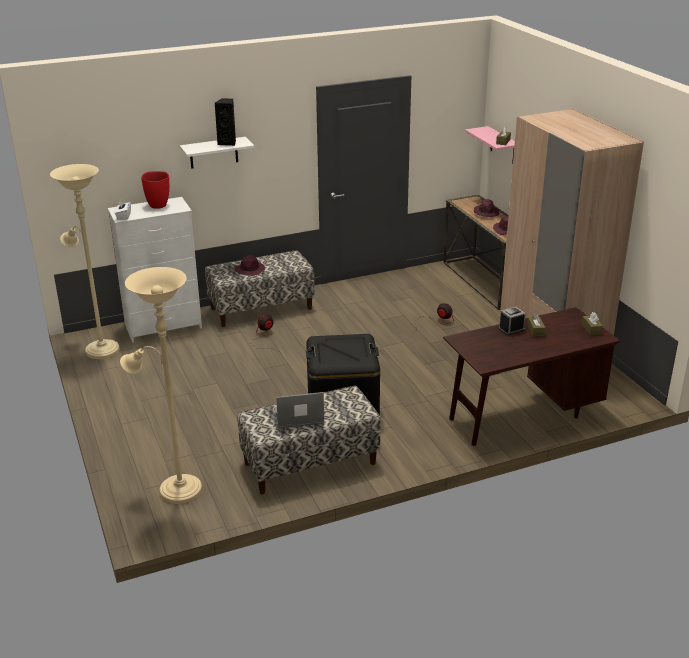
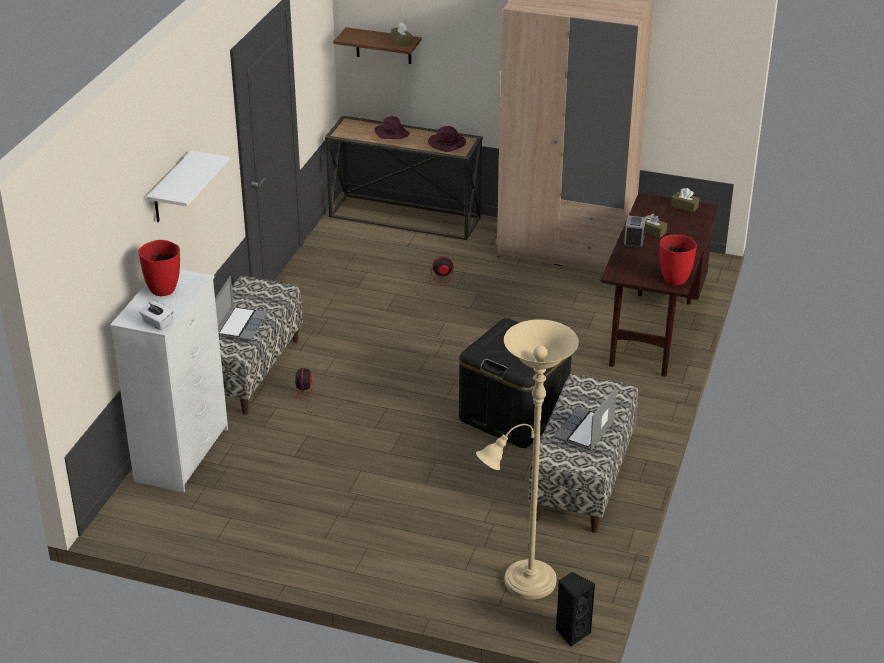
camera: 50 degrees left, 5 degrees up
beige floor lamp [50,164,120,359] -> none
black speaker [214,98,236,146] -> black speaker moved to [556,572,595,646]
purple hat [235,256,265,276] -> laptop [215,276,268,341]
pink shelf [465,126,515,164] -> brown shelf [333,27,422,64]
none -> red vase [660,235,697,285]

